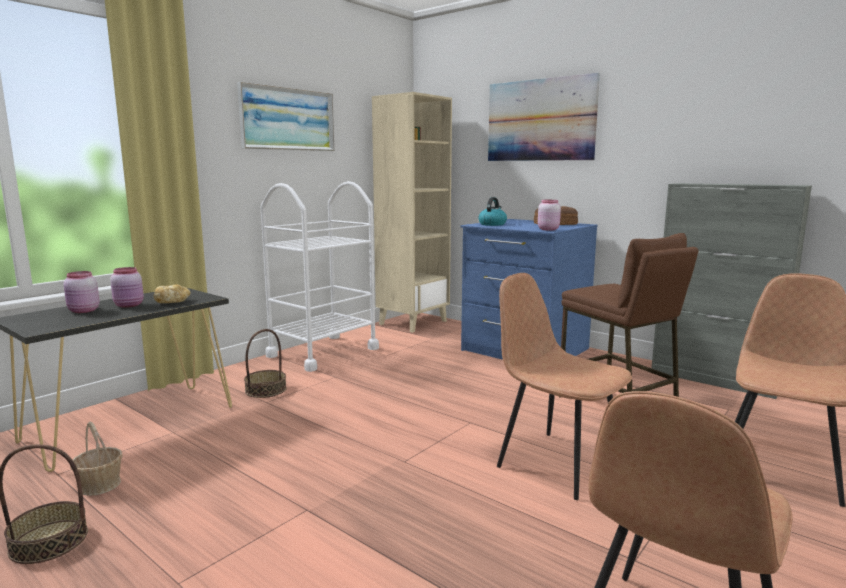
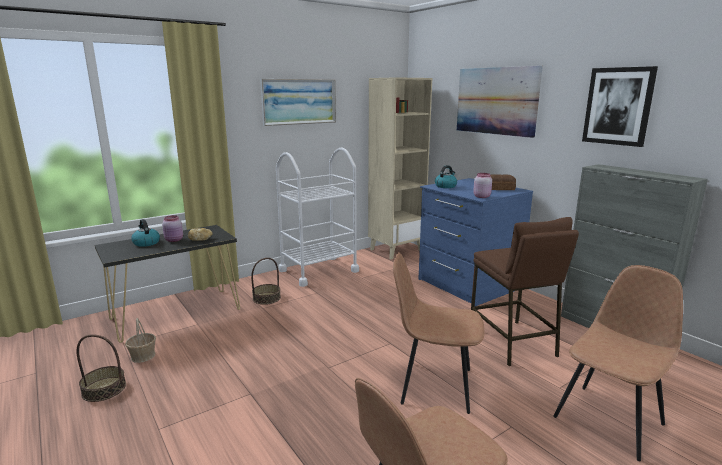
camera: 15 degrees right, 5 degrees up
pink jar [64,271,100,313] -> kettle [131,219,160,247]
brown chair [497,273,632,500] -> brown chair turned 45 degrees counterclockwise [393,252,484,414]
none -> picture [582,66,658,147]

